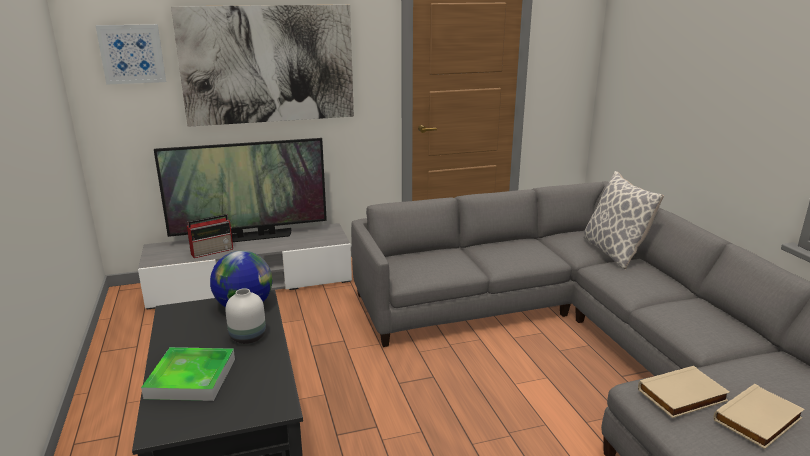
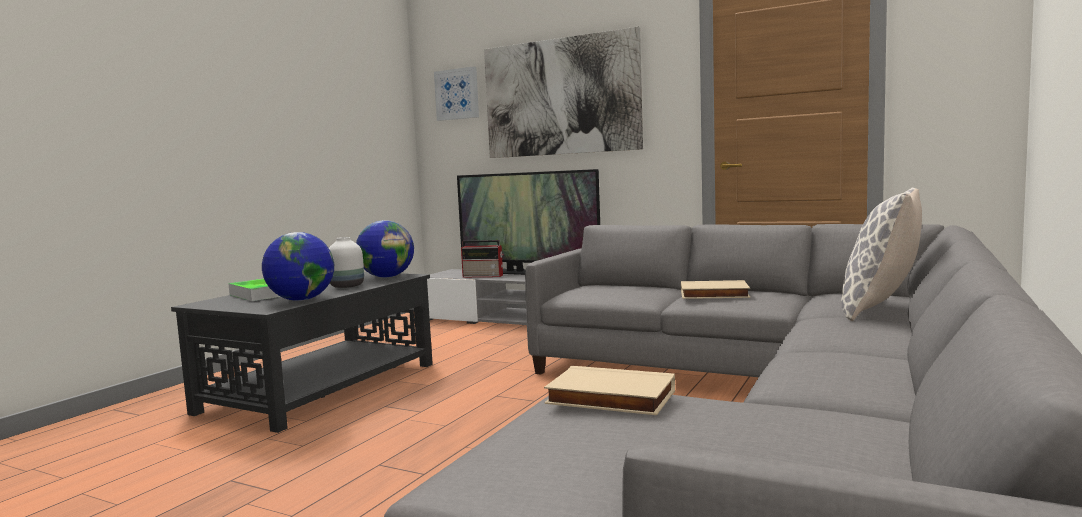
camera: 45 degrees right, 15 degrees down
beige book [713,384,805,449] -> beige book moved to [681,280,750,299]
none -> globe [262,232,334,301]

